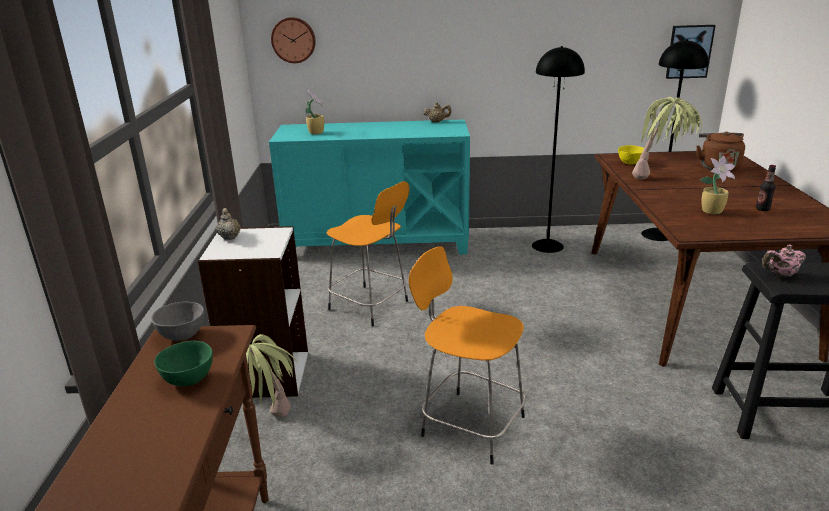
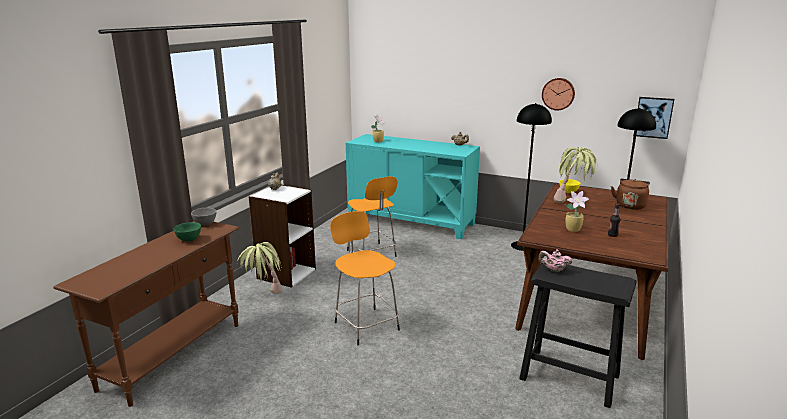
camera: 25 degrees right, 5 degrees down
wall clock [271,17,316,63] -> wall clock moved to [542,78,575,110]

